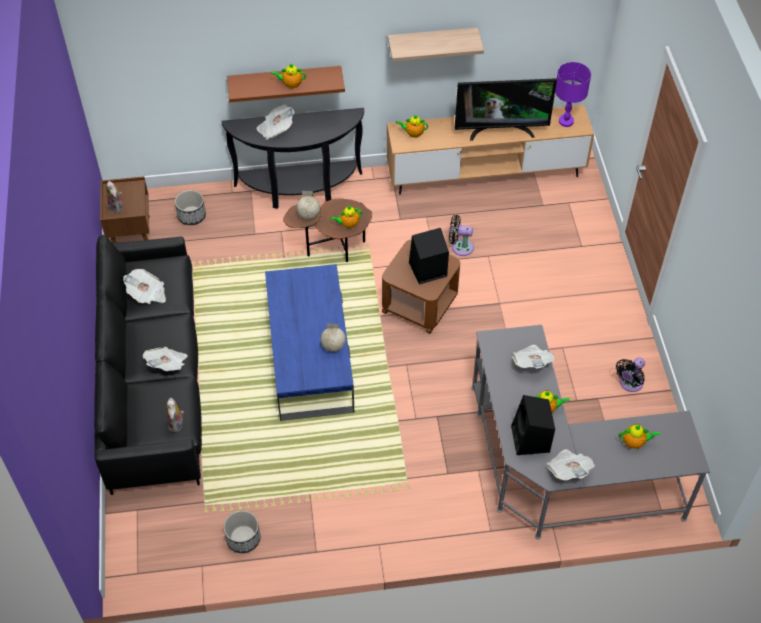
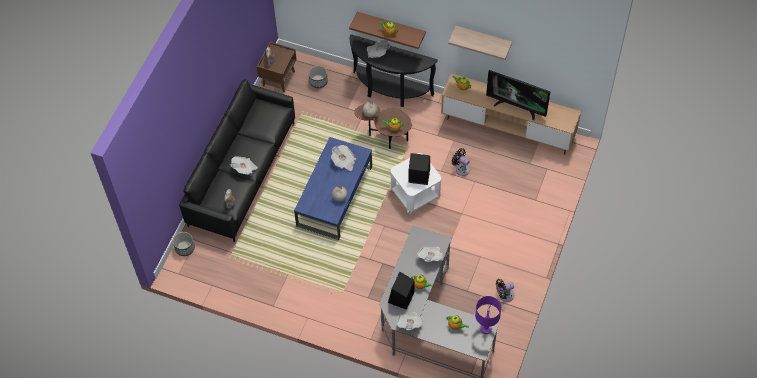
camera: 30 degrees right, 5 degrees up
newspaper [123,269,166,304] -> newspaper moved to [331,145,356,171]
planter [223,510,260,553] -> planter moved to [173,232,195,256]
brown side table [382,240,460,334] -> white side table [390,153,441,214]
purple table lamp [555,62,591,127] -> purple table lamp moved to [475,296,501,334]

